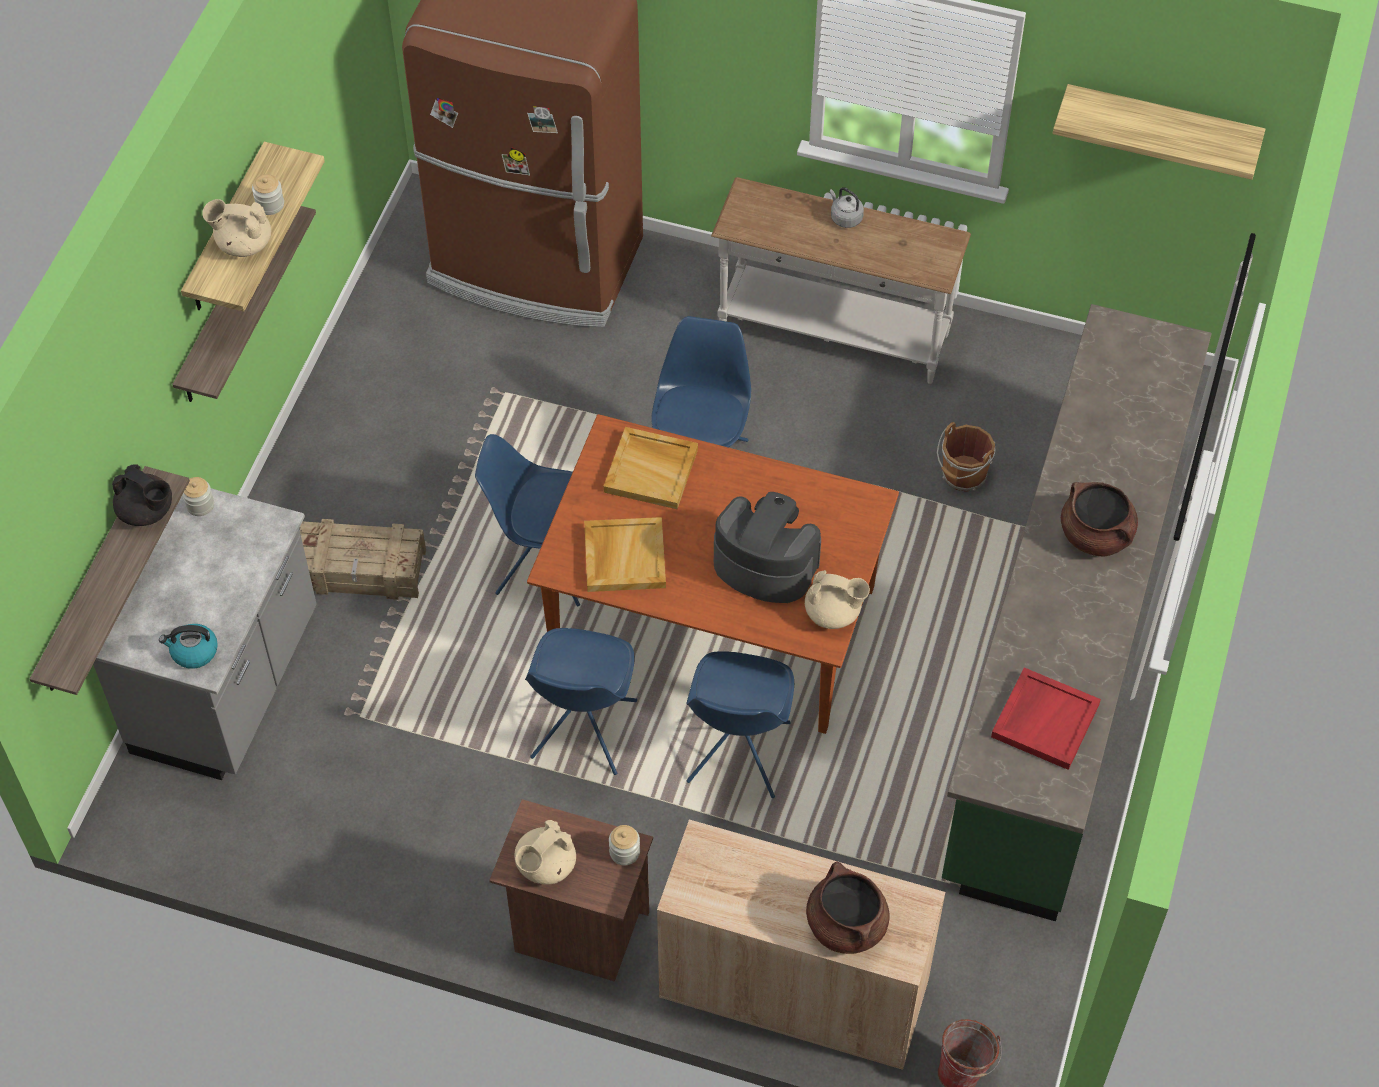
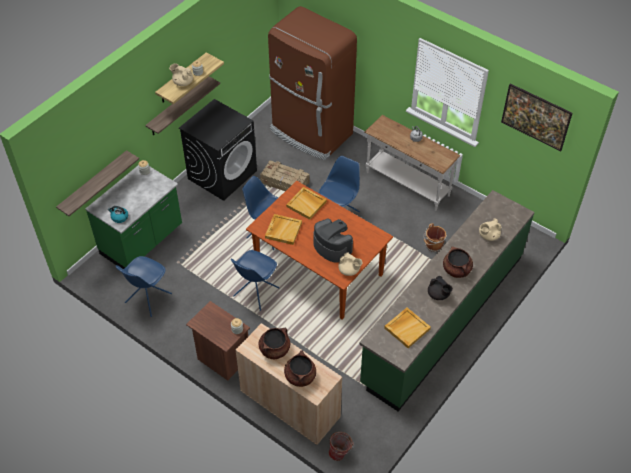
camera: 20 degrees right, 5 degrees down
grey counter [93,488,317,780] -> green counter [85,166,182,269]
black teapot [112,464,172,526] -> black teapot moved to [428,276,453,300]
crate [300,519,426,600] -> crate moved to [260,160,310,191]
beige teapot [514,820,576,885] -> beige teapot moved to [479,218,501,241]
blue chair [686,651,794,798] -> blue chair moved to [116,256,172,317]
red tray [991,668,1101,770] -> beige tray [384,308,431,348]
shelf [1053,84,1265,180] -> picture [501,83,572,151]
none -> black washing machine [179,99,257,201]
none -> brown cooking pot [259,328,290,359]

